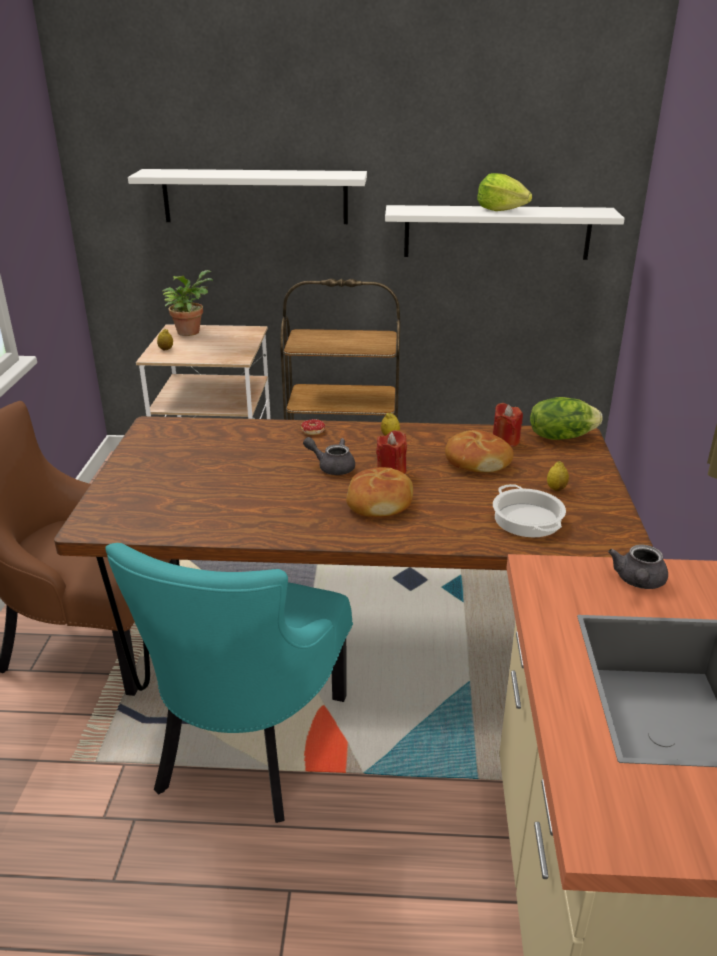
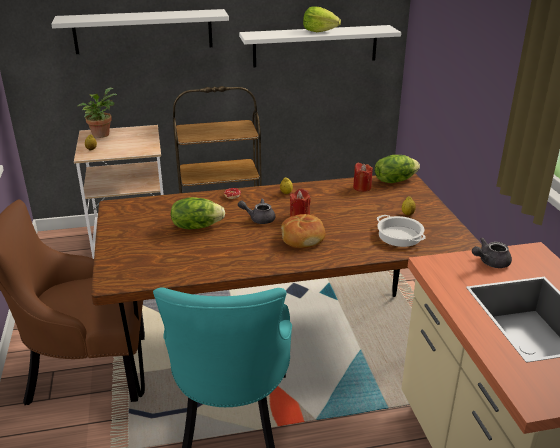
camera: 15 degrees left, 0 degrees up
bread [445,430,514,473] -> none
grey teapot [608,545,668,589] -> grey teapot turned 60 degrees clockwise [472,238,512,268]
none -> lettuce [171,197,225,229]

